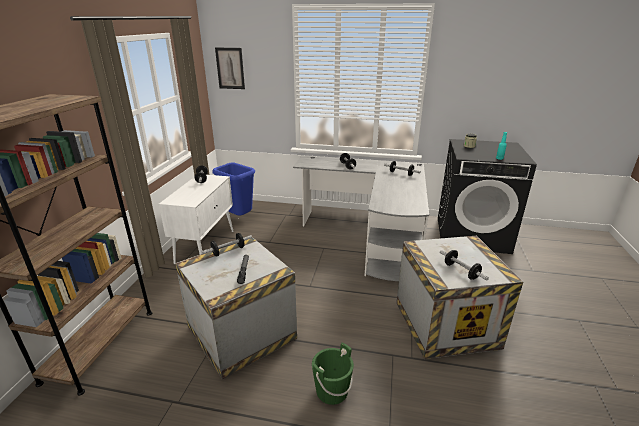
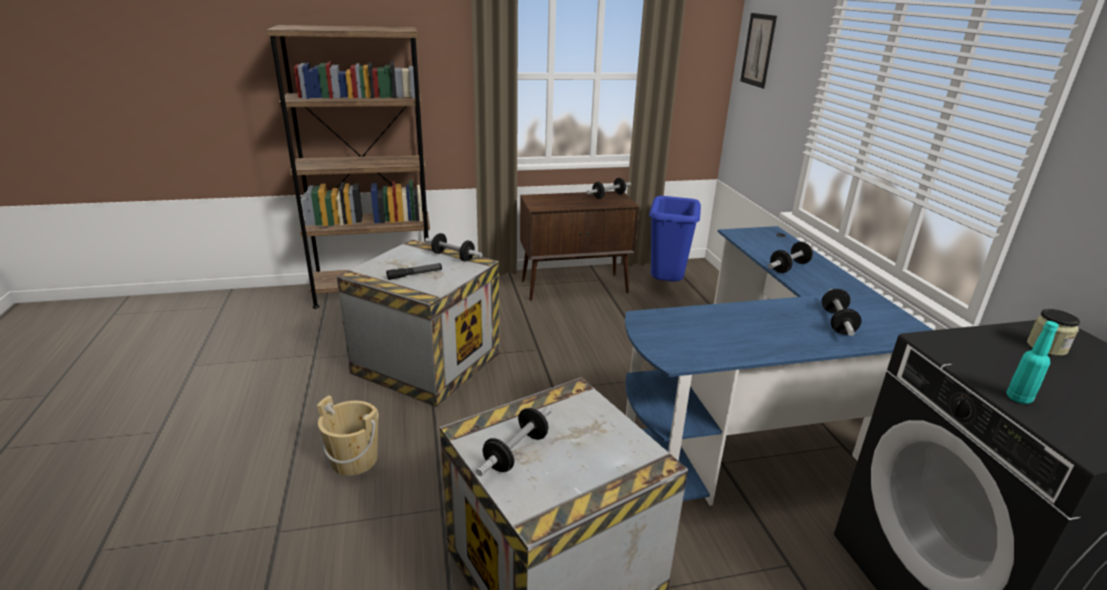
camera: 65 degrees right, 0 degrees up
white cabinet [159,175,234,265] -> brown cabinet [520,191,640,301]
grey desk [293,155,429,281] -> blue desk [625,226,933,506]
green bucket [312,342,354,405] -> beige bucket [317,395,378,476]

